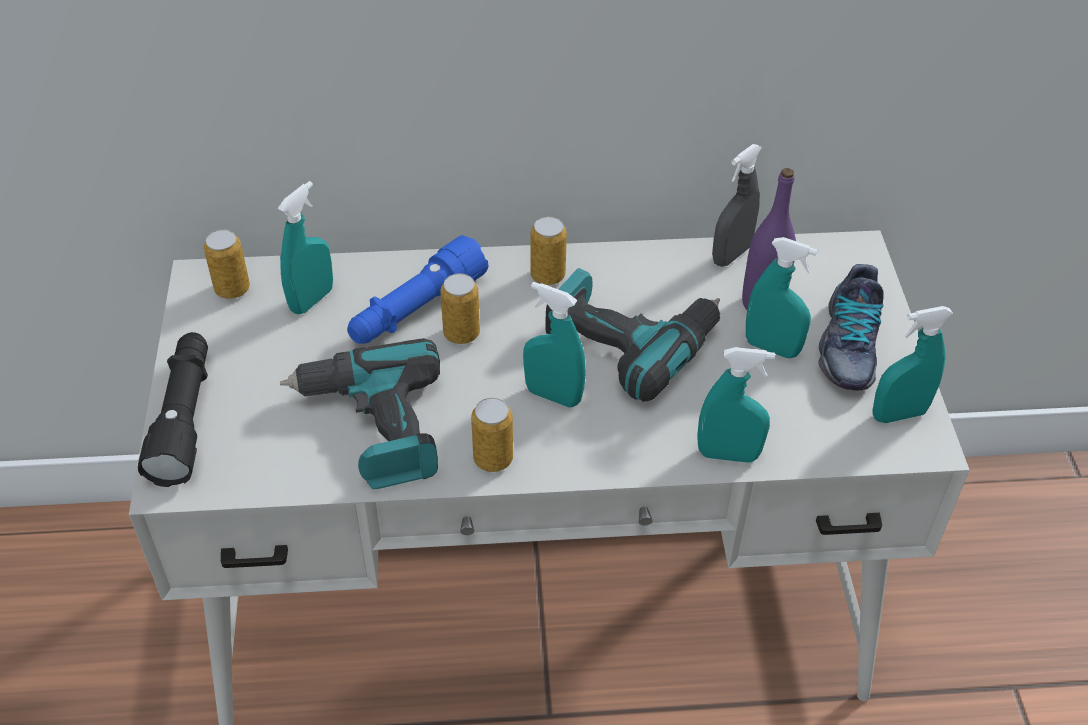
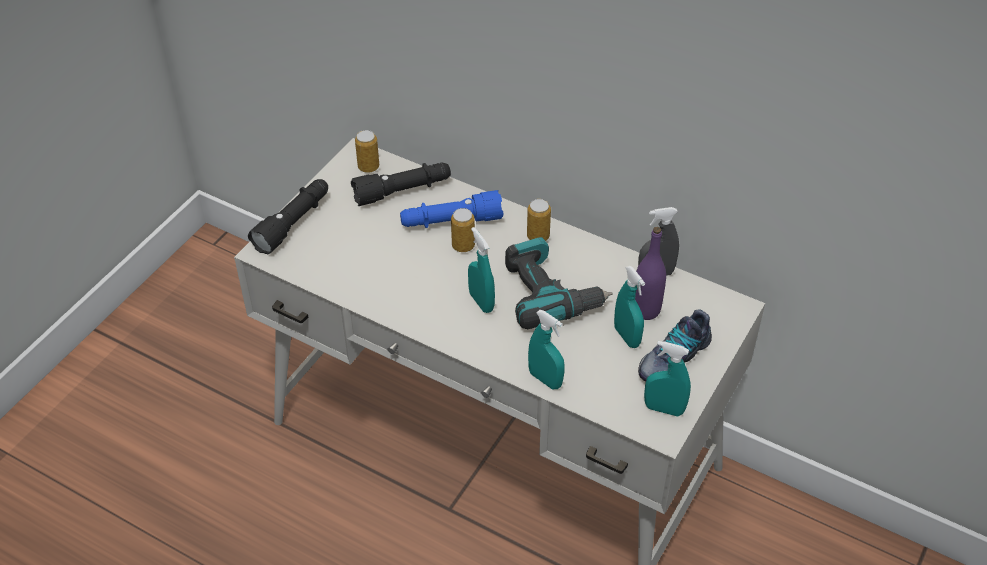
camera: 35 degrees right, 0 degrees up
turquoise spray bottle [278,181,333,314] -> black flashlight [351,162,451,206]
power drill [280,338,440,489] -> none
can [471,398,513,472] -> none

